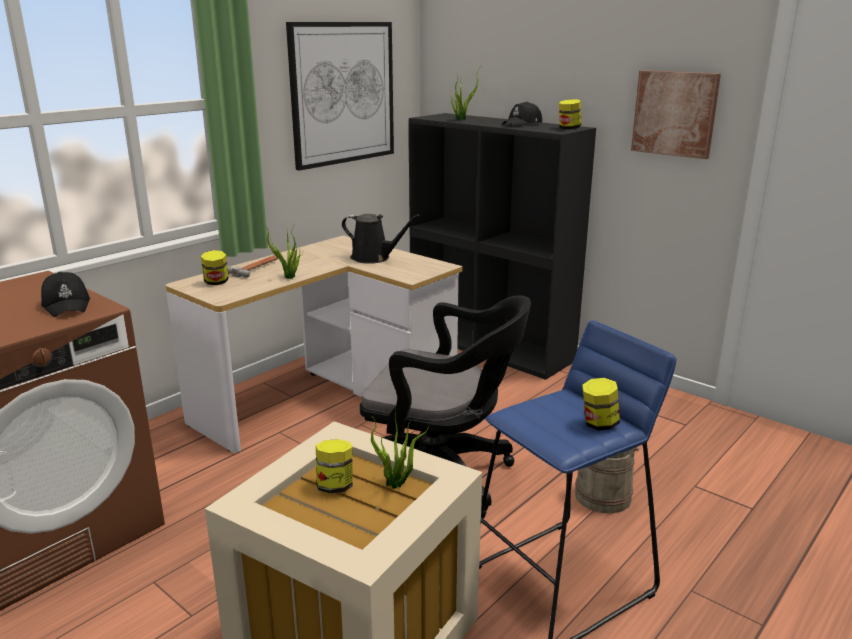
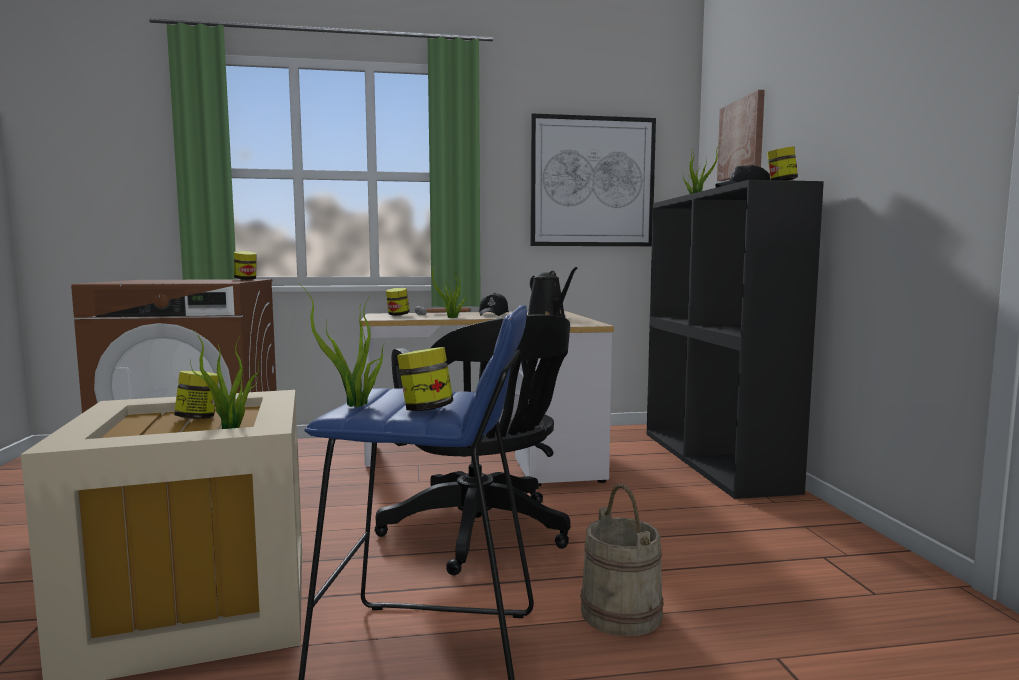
camera: 40 degrees right, 15 degrees down
black cap [41,272,90,317] -> black cap moved to [479,293,509,316]
picture [631,70,721,159] -> picture moved to [717,90,765,181]
none -> jar [234,251,257,280]
none -> potted plant [301,285,384,407]

